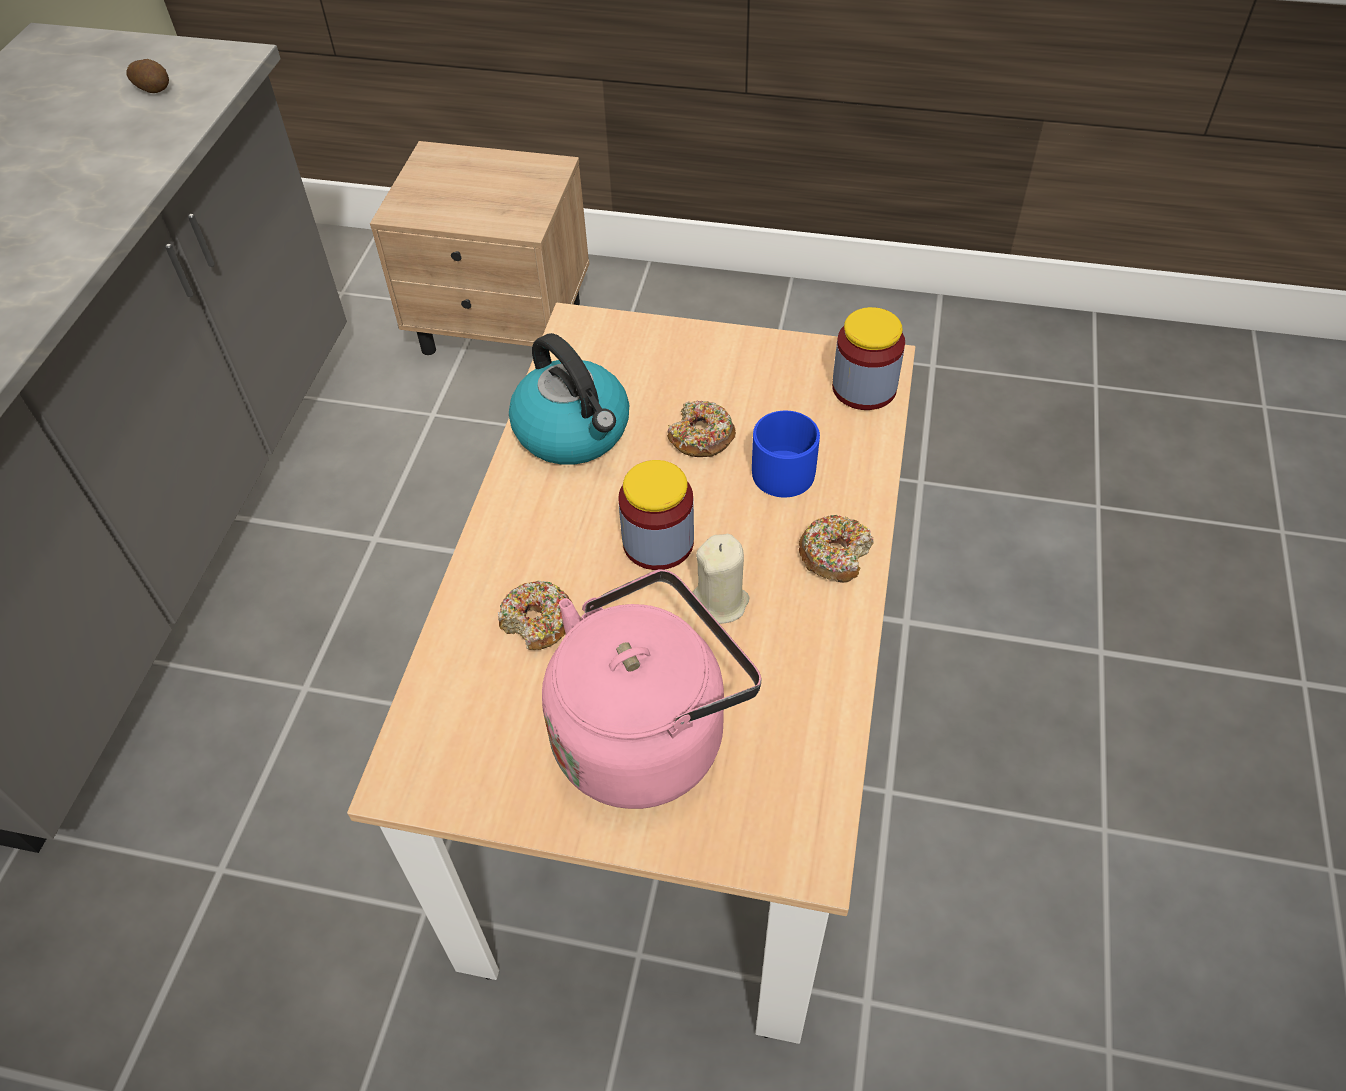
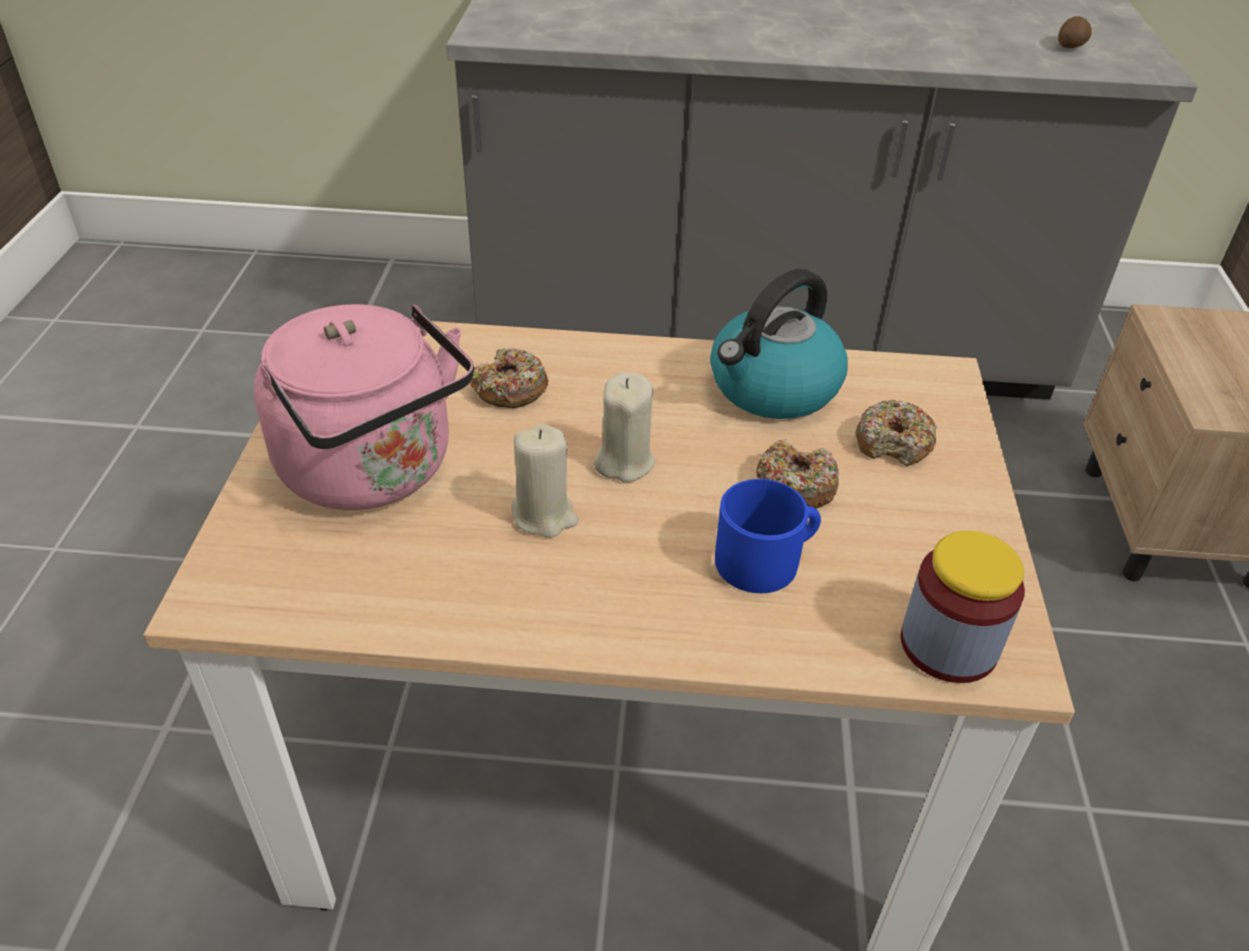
camera: 80 degrees right, 10 degrees down
jar [618,460,694,570] -> beige candle [594,372,655,482]
donut [799,515,874,583] -> donut moved to [855,400,937,466]

